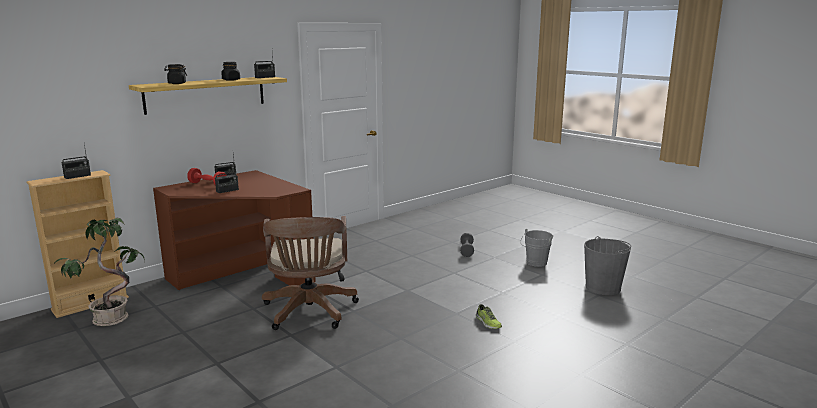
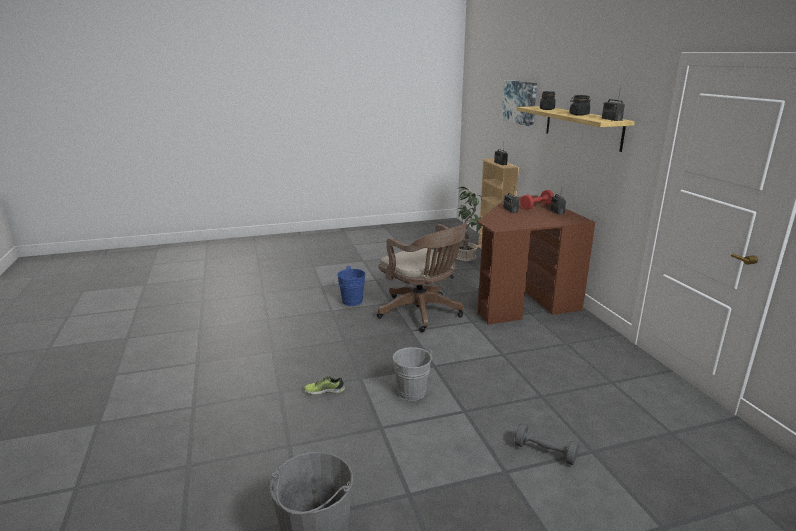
camera: 115 degrees right, 5 degrees up
brown office chair [262,216,359,330] -> brown office chair turned 150 degrees counterclockwise [377,224,467,332]
grey bucket [520,229,553,267] -> grey bucket moved to [390,347,432,401]
none -> blue bucket [333,266,366,306]
none -> picture [501,80,537,127]

